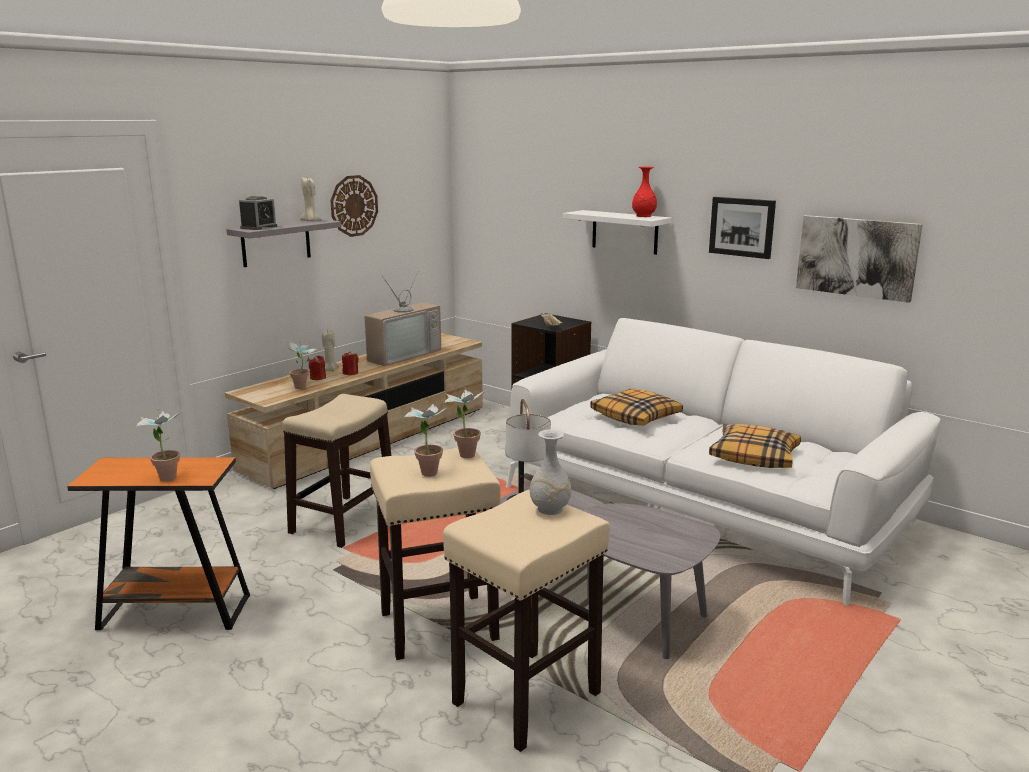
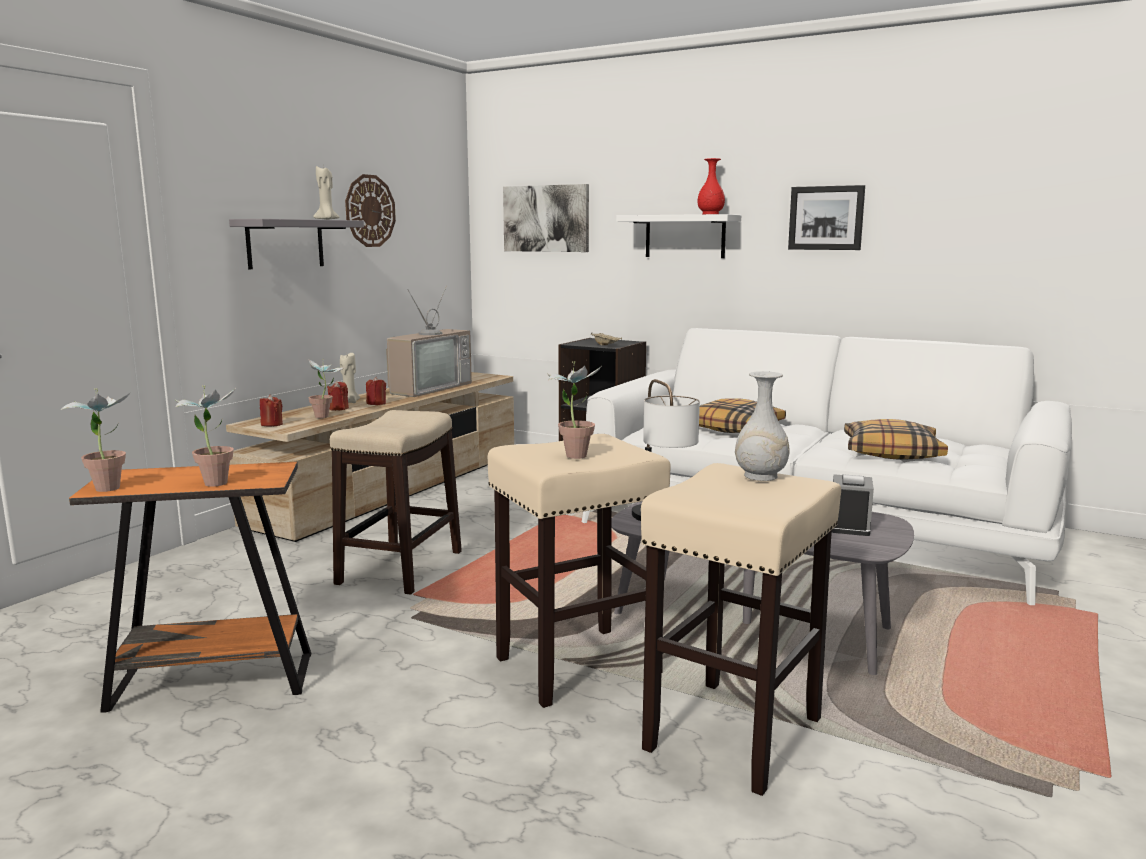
camera: 10 degrees left, 5 degrees down
alarm clock [239,196,277,230] -> alarm clock moved to [832,474,874,536]
potted plant [445,387,485,458] -> potted plant moved to [61,388,131,492]
picture [796,215,923,303] -> picture moved to [503,184,589,252]
none -> red candle [260,395,283,427]

